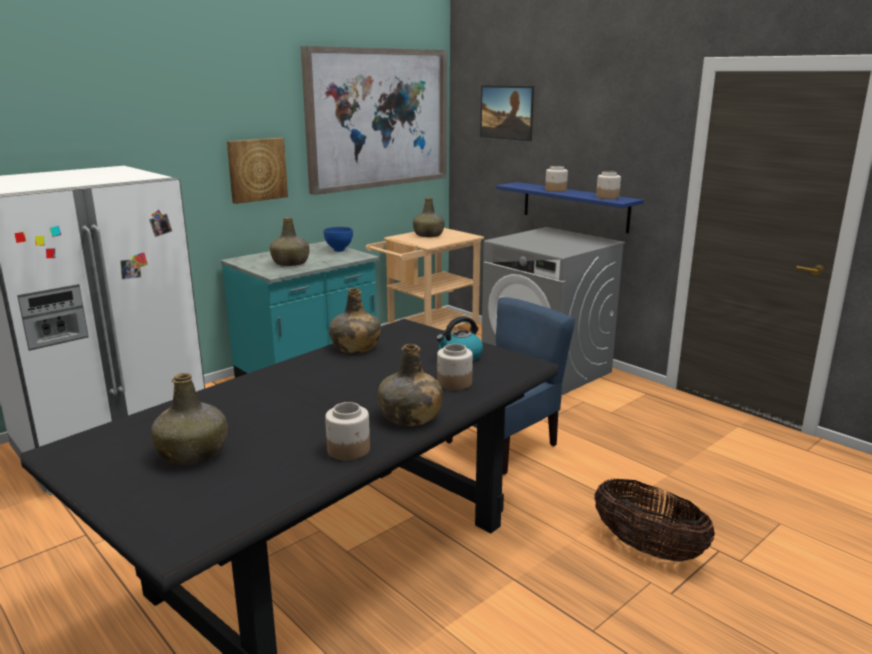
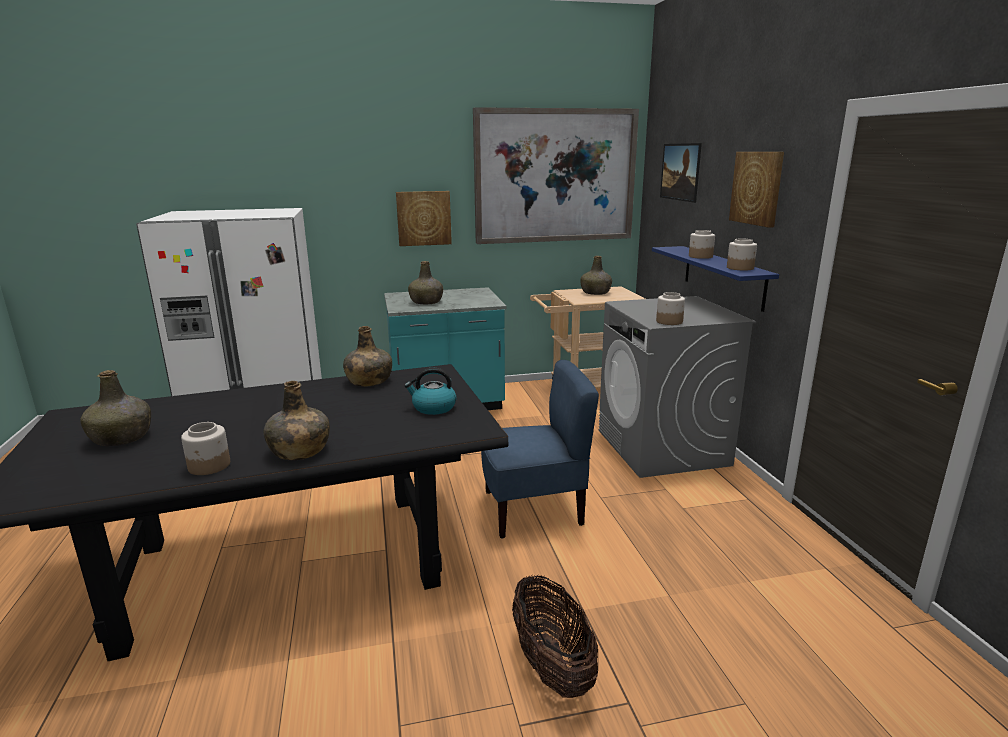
camera: 30 degrees right, 0 degrees up
blue bowl [323,227,353,252] -> none
jar [437,344,473,390] -> jar moved to [656,292,685,325]
none -> picture [729,152,784,228]

